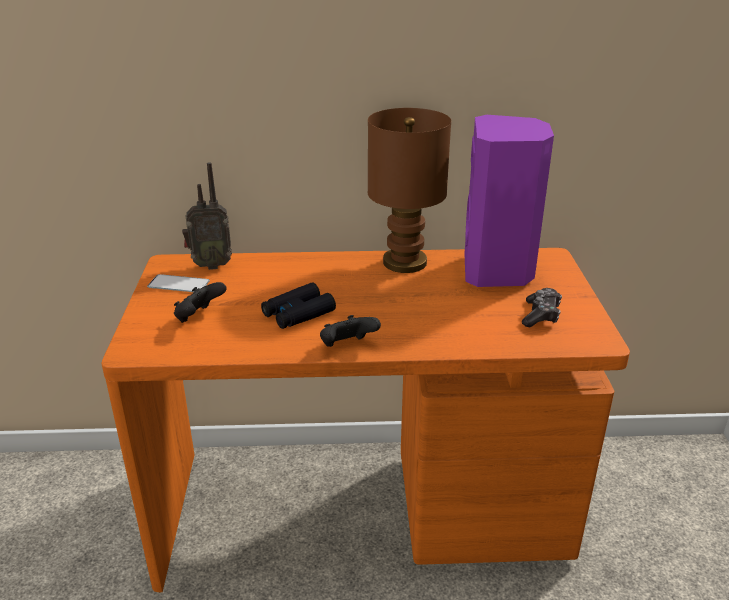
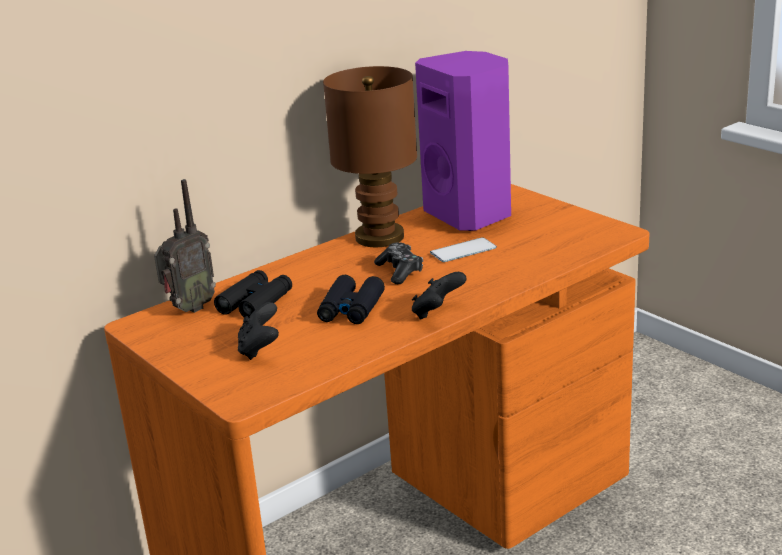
camera: 35 degrees left, 5 degrees down
phone [147,274,210,292] -> phone moved to [430,237,497,262]
game controller [522,288,562,327] -> game controller moved to [374,242,423,284]
none -> black binoculars [214,270,292,318]

